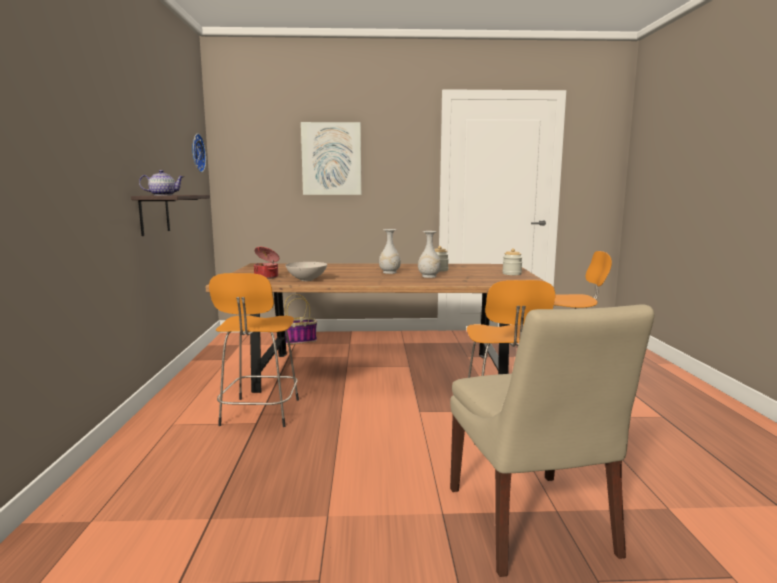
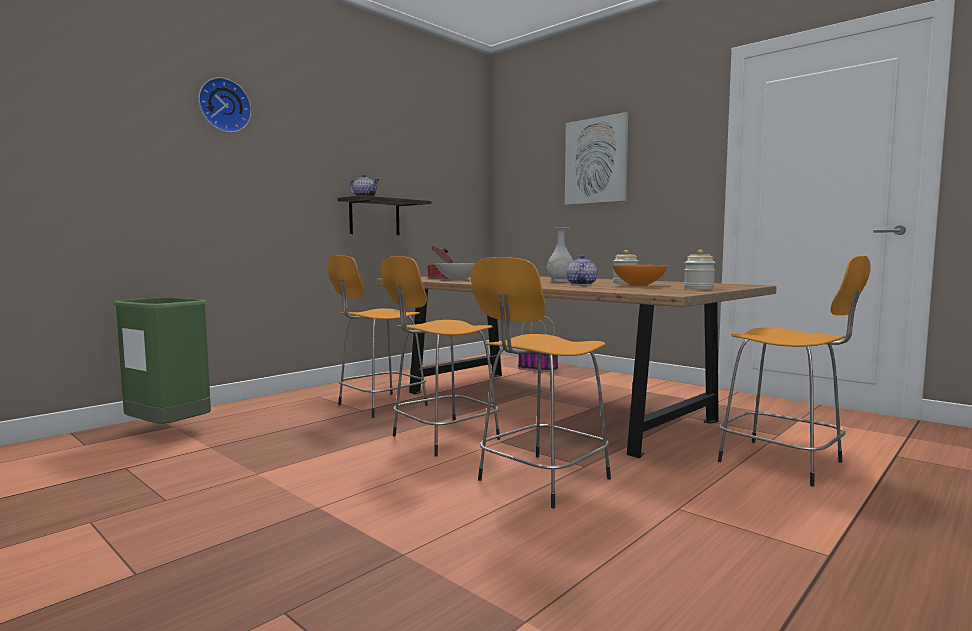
camera: 45 degrees right, 5 degrees down
wall clock [192,133,206,172] -> wall clock moved to [198,77,252,133]
white vase [418,231,441,278] -> teapot [567,255,597,285]
beige chair [450,305,654,577] -> none
none -> green trash can [113,297,211,424]
none -> orange stool [381,256,500,457]
none -> orange bowl [612,265,668,286]

